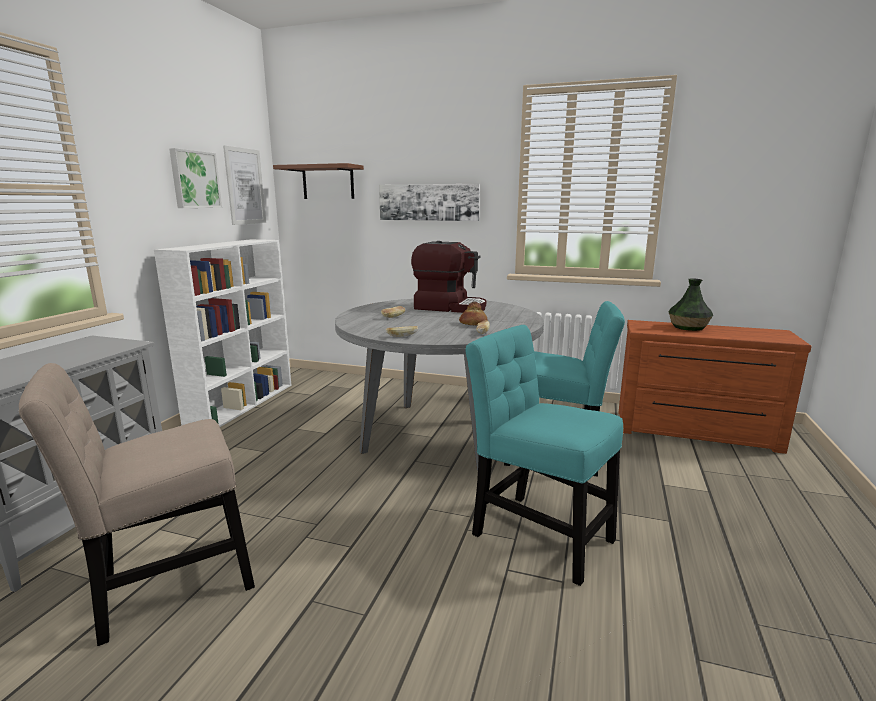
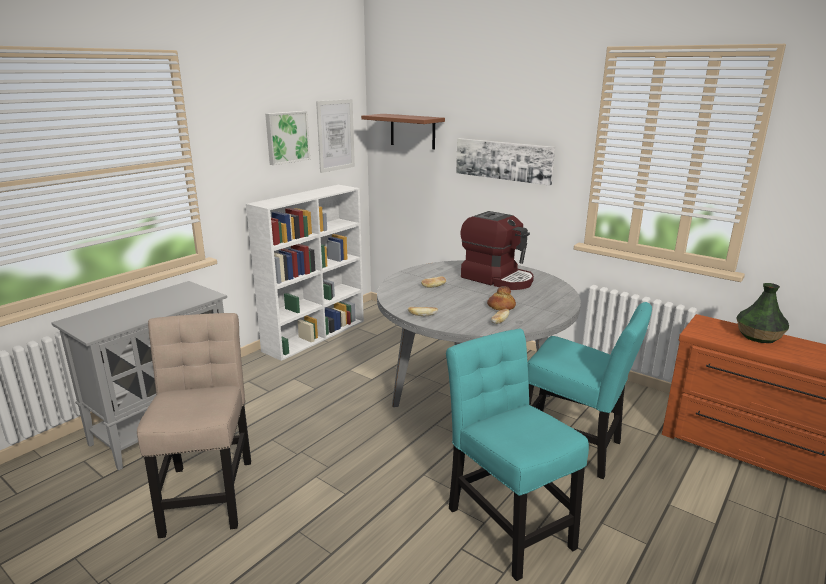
camera: 20 degrees right, 5 degrees up
beige chair [19,363,255,646] -> beige chair turned 90 degrees clockwise [137,313,251,538]

